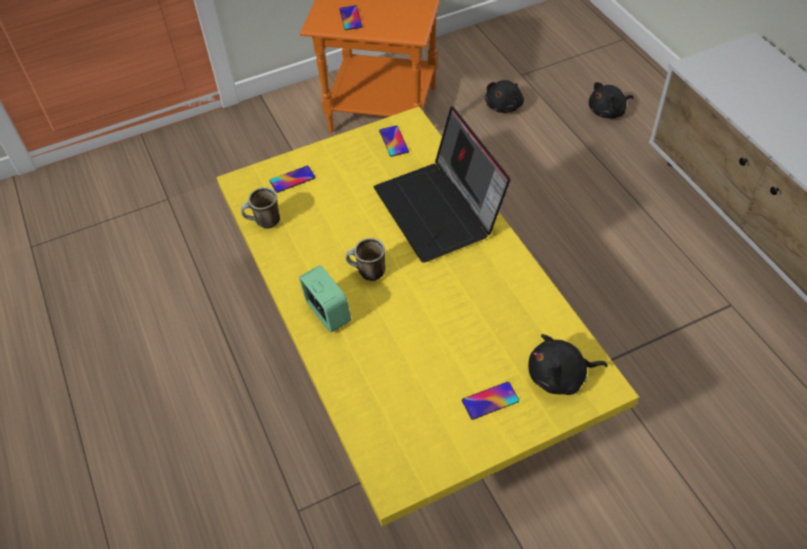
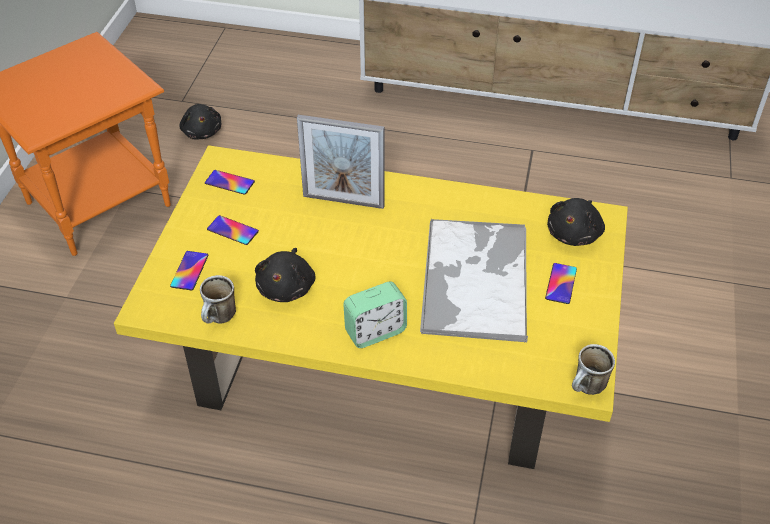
camera: 55 degrees left, 5 degrees down
alarm clock [299,265,351,332] -> alarm clock turned 150 degrees clockwise [343,282,407,348]
phone [339,5,362,30] -> phone moved to [207,215,259,245]
mug [346,238,385,281] -> mug moved to [572,344,615,395]
laptop [374,106,510,263] -> picture frame [297,115,385,209]
black plush toy [589,82,633,119] -> black plush toy moved to [255,248,316,302]
none -> tray [420,219,528,342]

